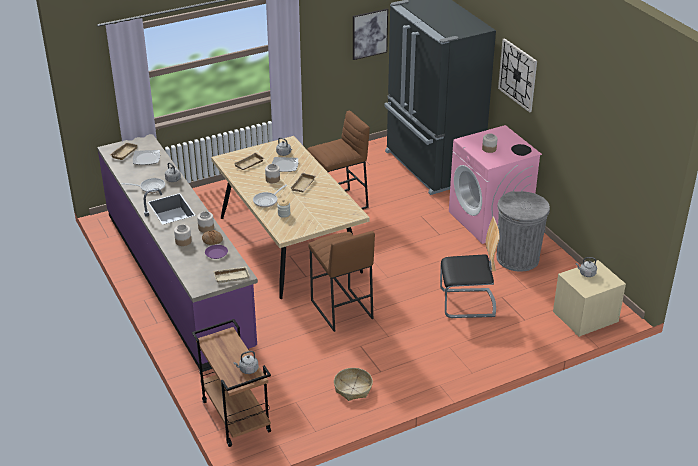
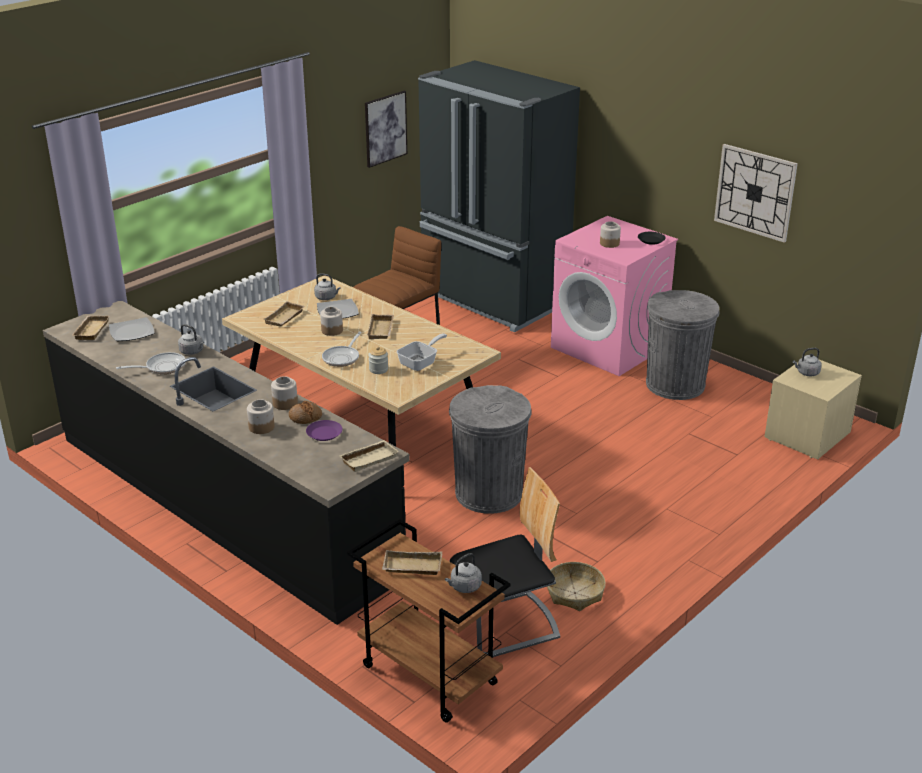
camera: 20 degrees left, 5 degrees down
purple counter [97,134,258,372] -> black counter [43,301,410,625]
brown stool [308,231,375,332] -> grey trash can [449,385,532,514]
chair [440,216,500,318] -> chair moved to [450,467,560,657]
wall clock [498,38,537,112] -> wall clock moved to [714,144,798,243]
none -> beige tray [382,550,443,575]
none -> frying pan [396,333,447,371]

